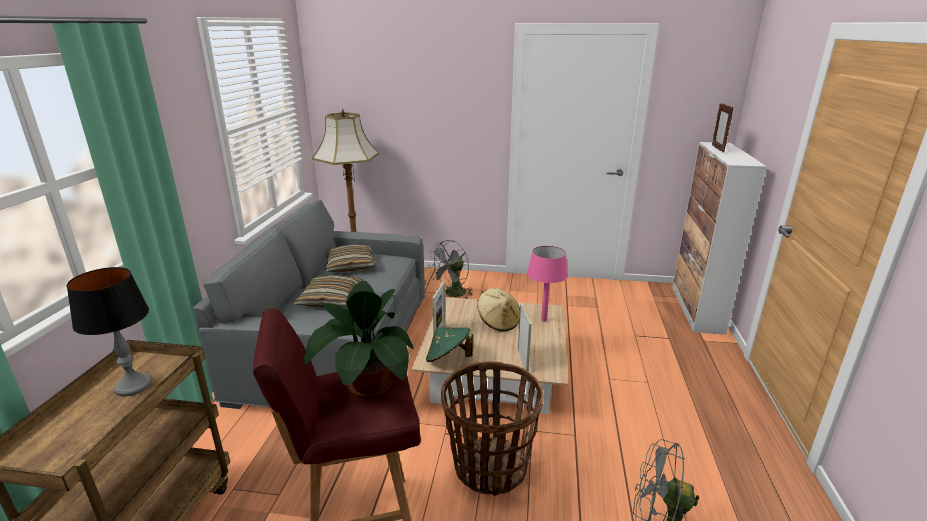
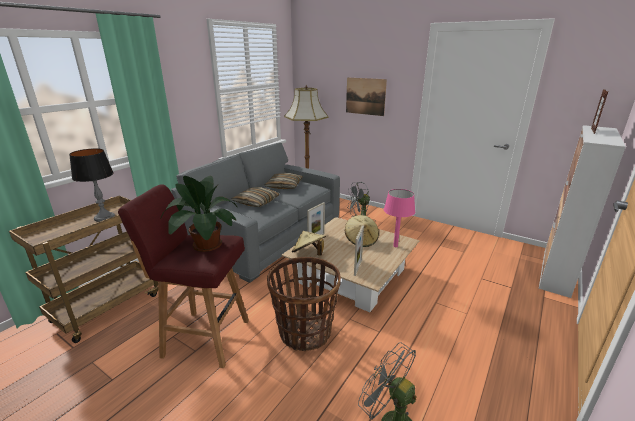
camera: 25 degrees right, 0 degrees up
green hat [426,327,474,362] -> beige hat [292,231,326,255]
none -> picture [346,77,387,116]

